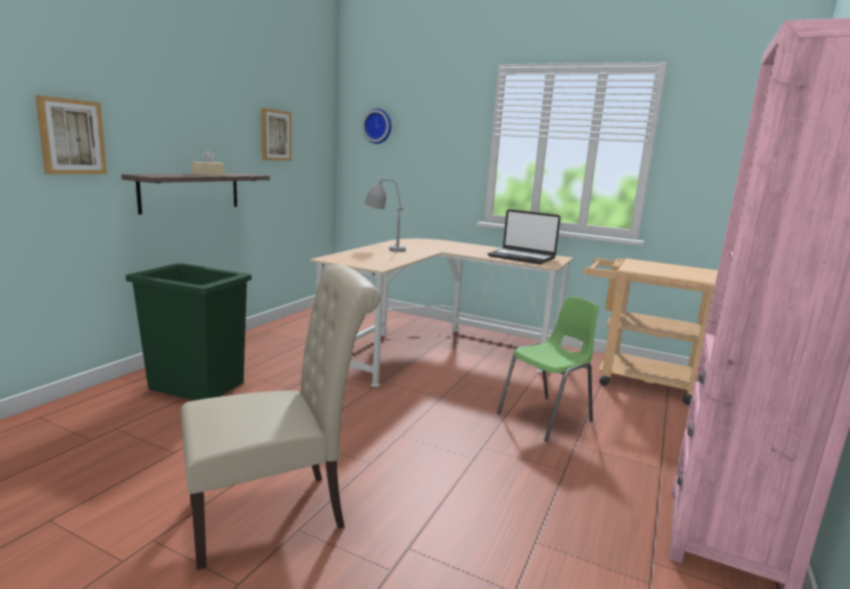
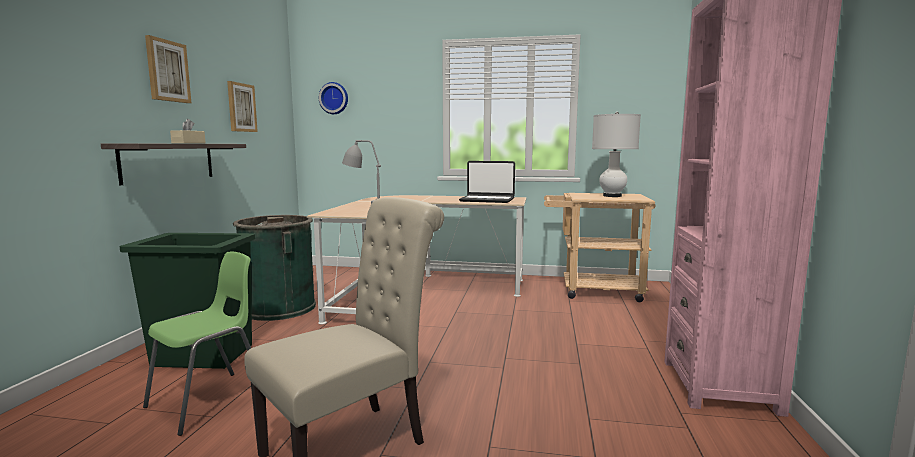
camera: 15 degrees left, 5 degrees down
picture [35,95,107,174] -> picture moved to [145,35,191,103]
green chair [497,297,599,442] -> green chair moved to [143,252,251,436]
none -> green trash can [233,215,316,321]
none -> white table lamp [592,112,641,197]

